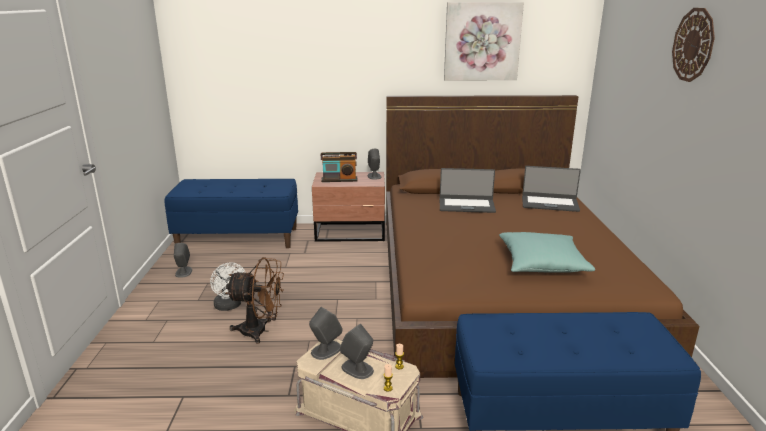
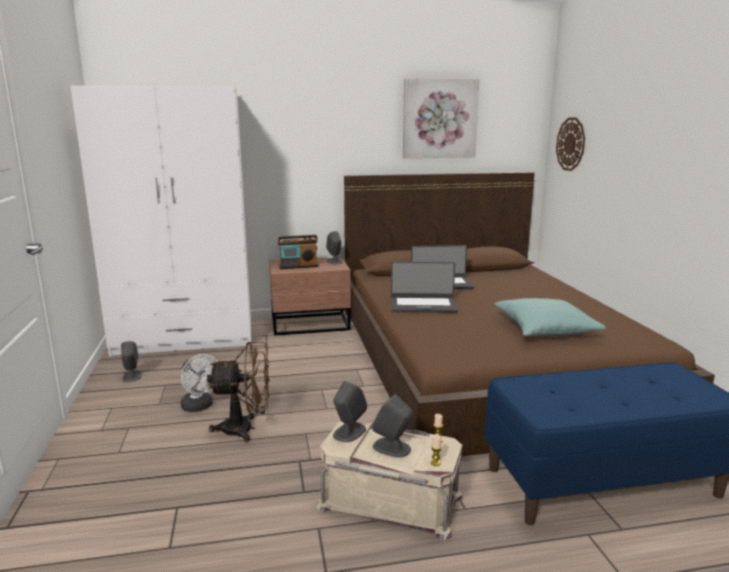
camera: 10 degrees left, 5 degrees down
blue bench [165,179,298,248] -> white wardrobe [71,86,251,357]
laptop [522,166,581,212] -> laptop moved to [391,261,458,313]
wall clock [672,8,715,82] -> wall clock moved to [556,117,585,171]

